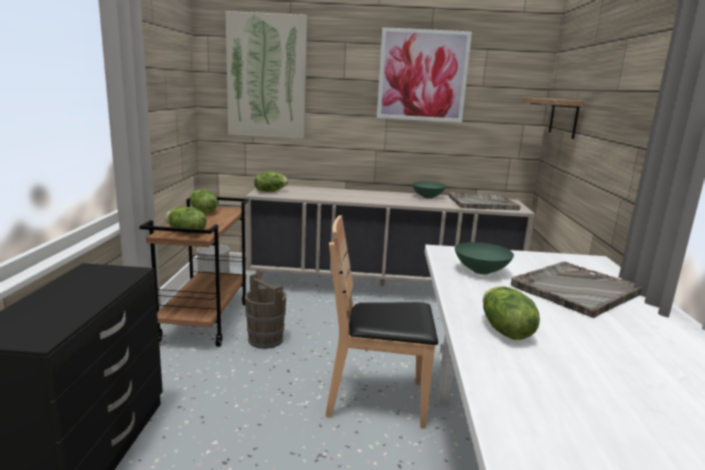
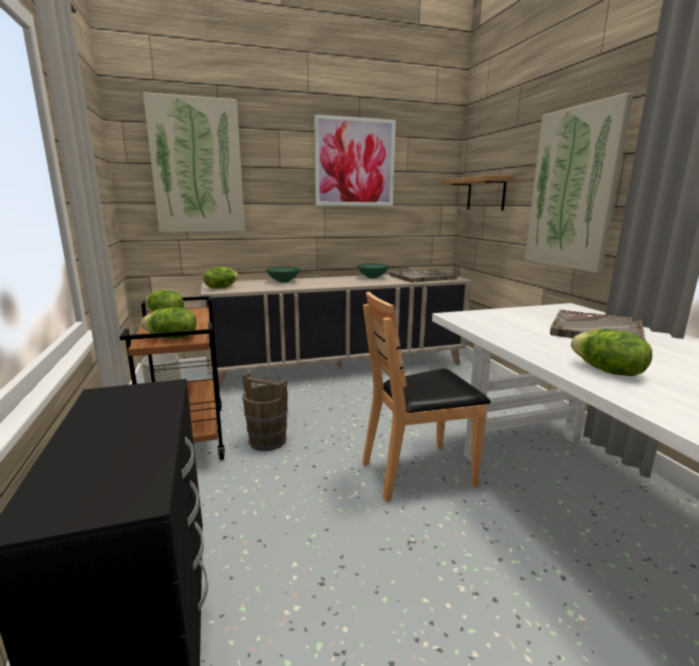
camera: 20 degrees left, 0 degrees up
green bowl [455,242,514,275] -> green bowl moved to [266,267,300,283]
none -> picture [525,93,633,273]

